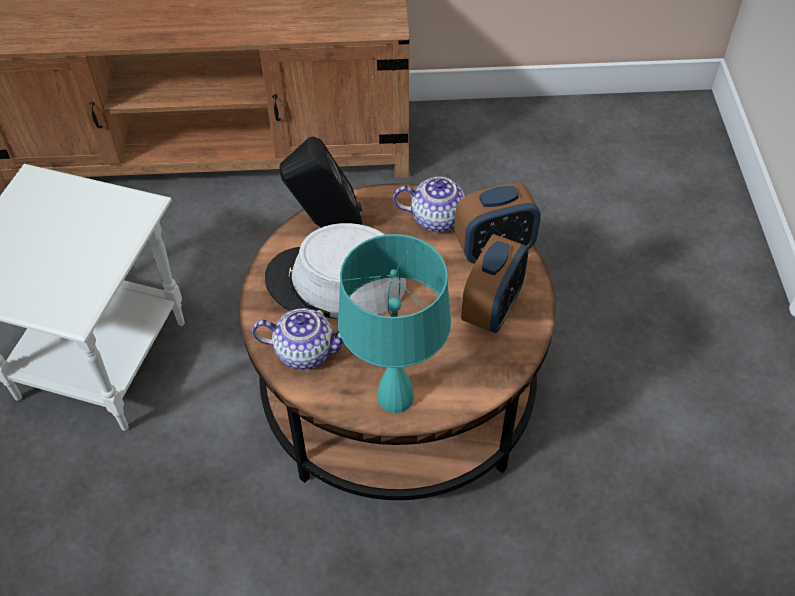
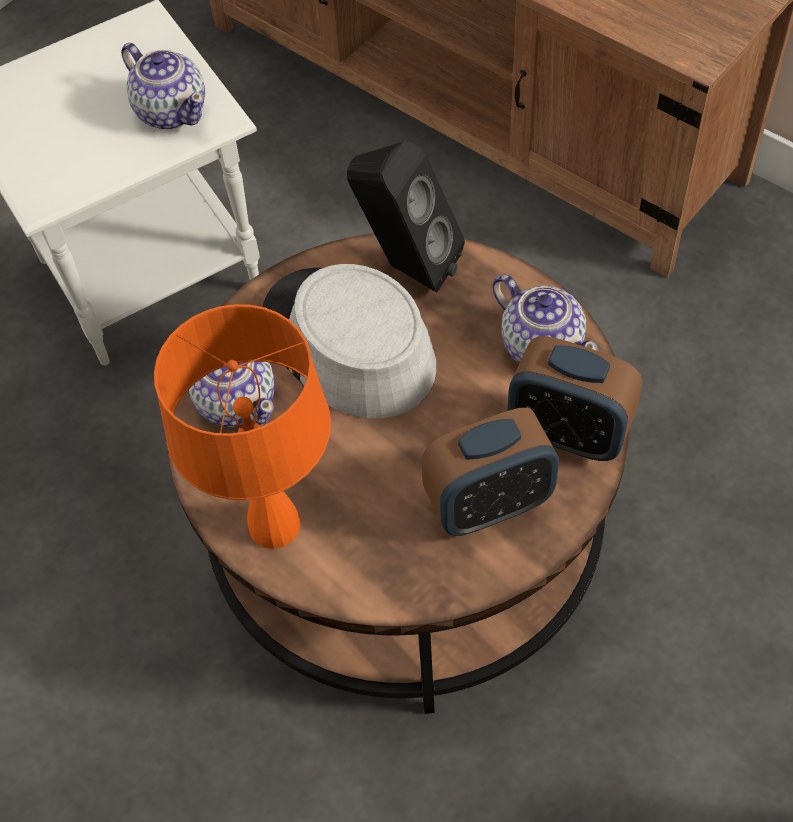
camera: 45 degrees right, 5 degrees up
turquoise table lamp [338,234,451,413] -> orange table lamp [154,304,331,549]
none -> teapot [121,43,205,129]

